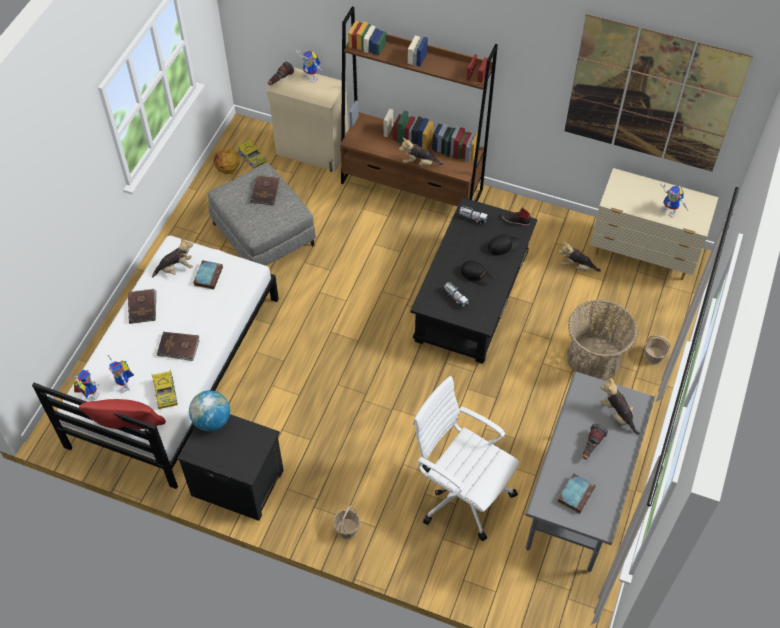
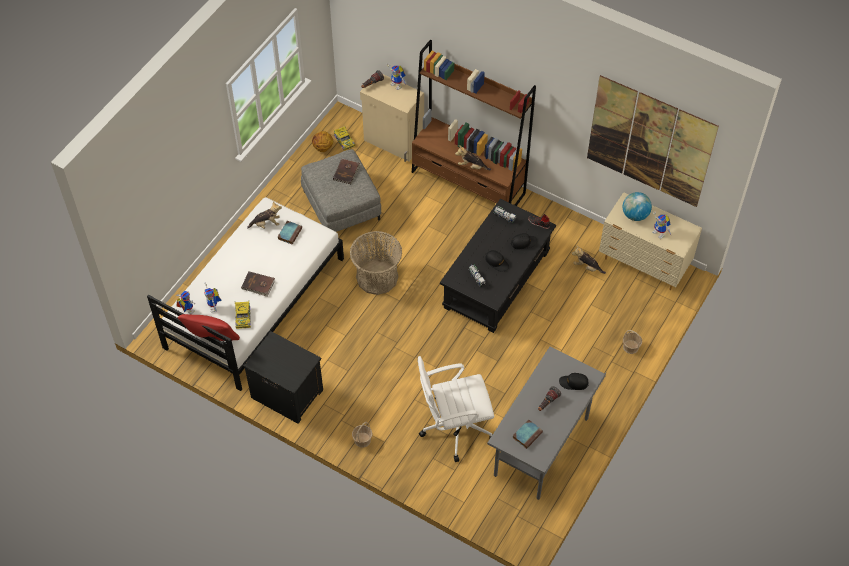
camera: 10 degrees right, 0 degrees up
brown book [128,289,156,324] -> none
globe [189,390,230,431] -> globe moved to [623,192,652,221]
white office chair [413,376,519,541] -> white office chair turned 60 degrees counterclockwise [417,356,494,462]
basket [567,300,637,381] -> basket moved to [350,231,402,295]
plush toy [600,378,640,435] -> black cap [559,373,588,390]

